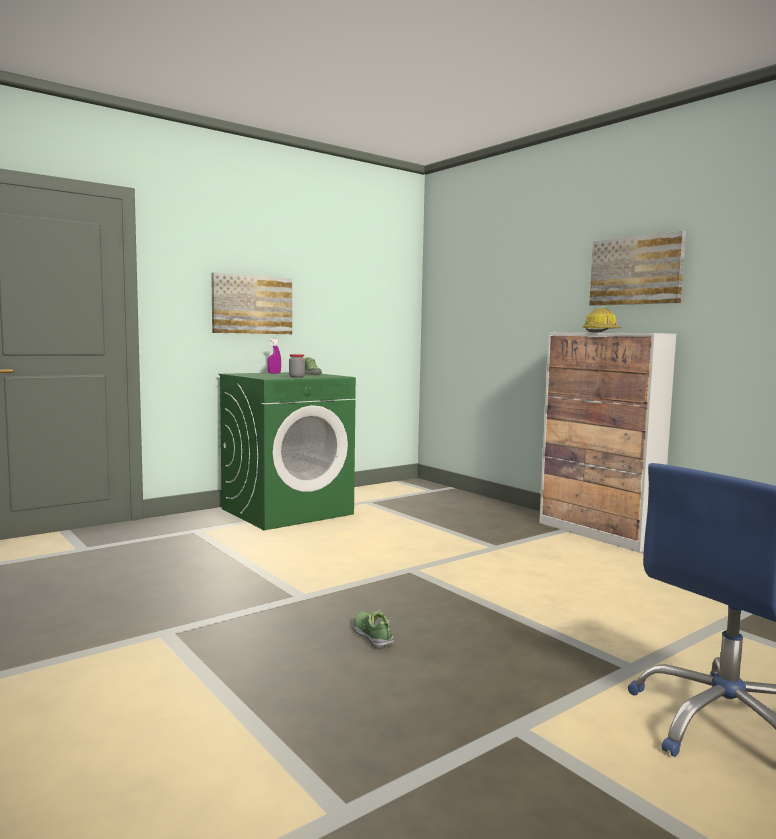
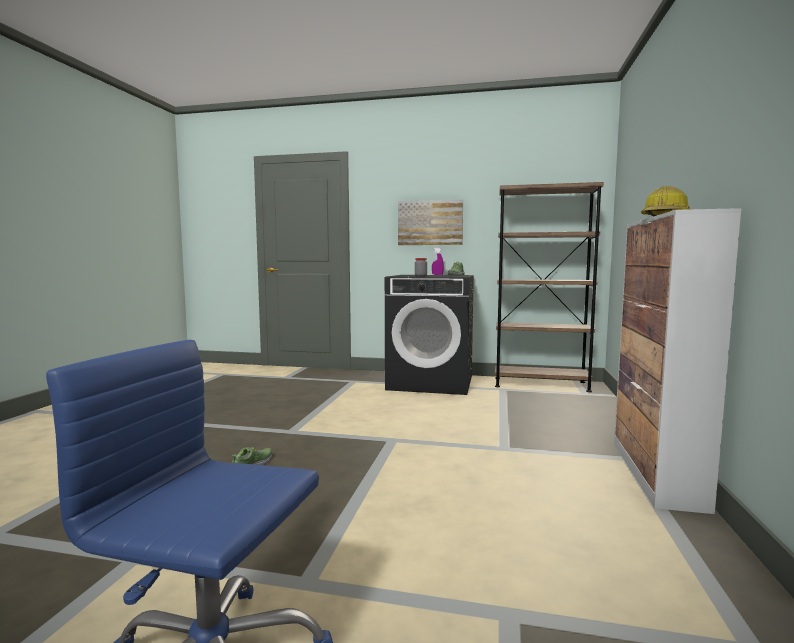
camera: 50 degrees right, 0 degrees up
green washing machine [219,372,356,530] -> black washing machine [385,275,474,395]
picture [589,231,686,306] -> none
none -> brown bookcase [495,182,604,392]

